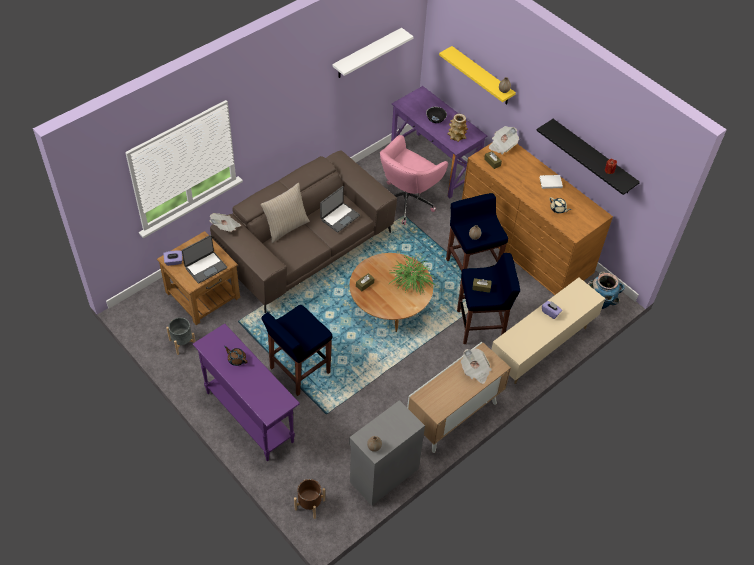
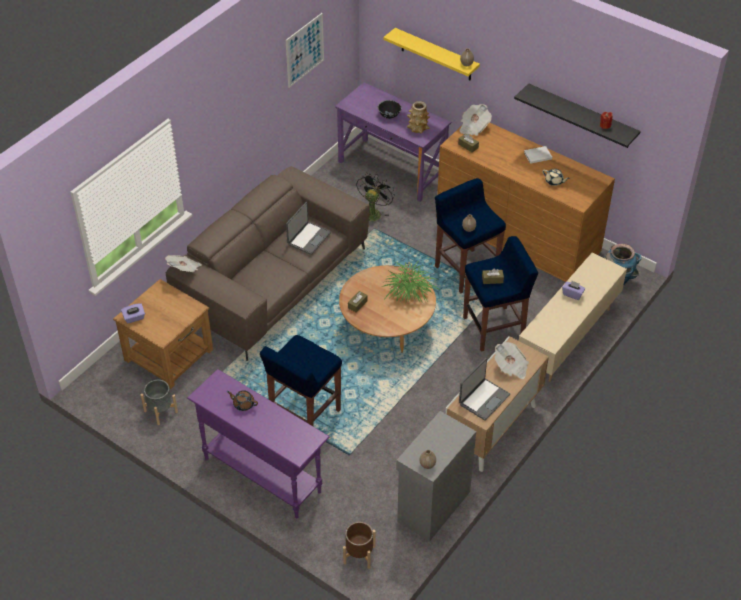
camera: 10 degrees left, 5 degrees down
laptop [182,235,227,284] -> laptop moved to [459,358,510,421]
beige pillow [261,183,310,243] -> none
white shelf [332,28,414,78] -> picture [286,13,324,88]
pink office chair [380,135,448,225] -> black fan [357,173,395,221]

